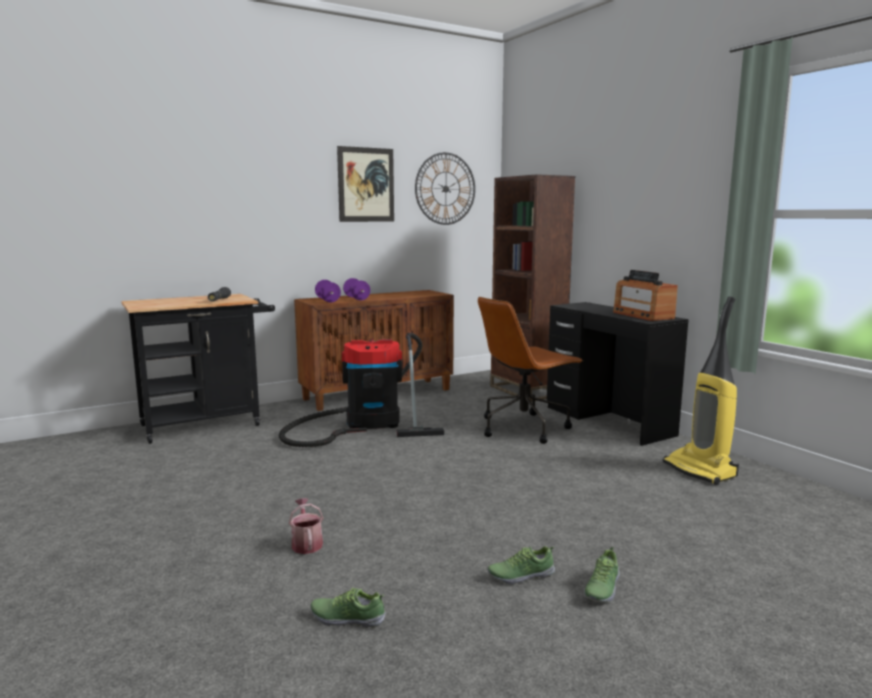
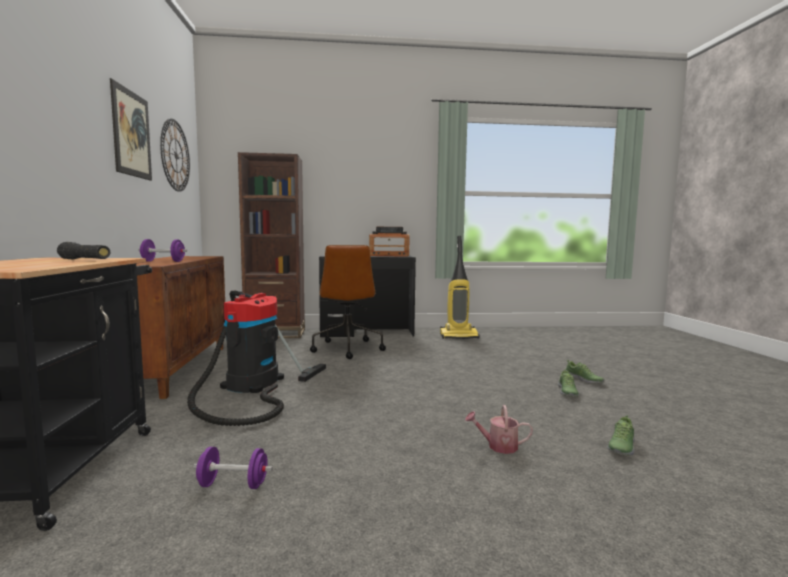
camera: 65 degrees left, 5 degrees down
purple dumbbell [315,280,341,302] -> purple dumbbell moved to [193,447,273,489]

